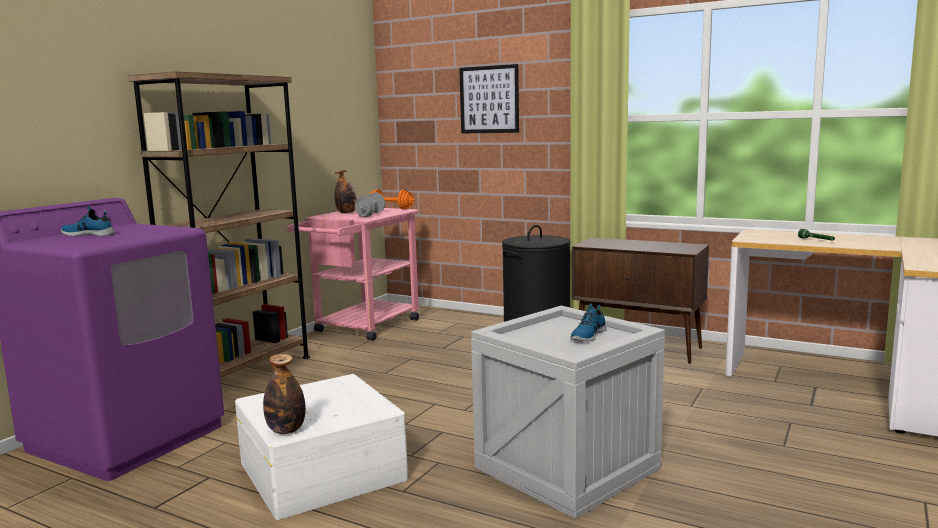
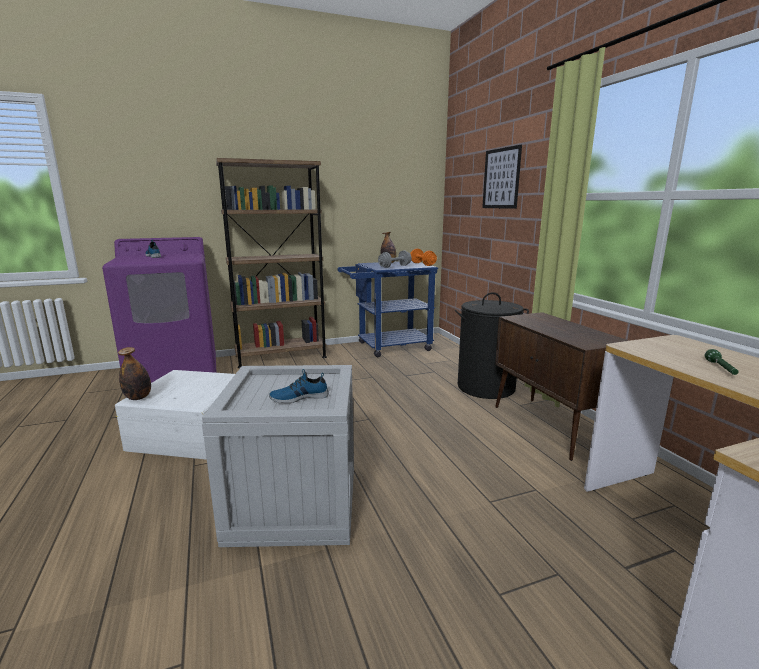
camera: 40 degrees right, 5 degrees up
pink cart [287,208,419,341] -> blue cart [337,261,438,357]

